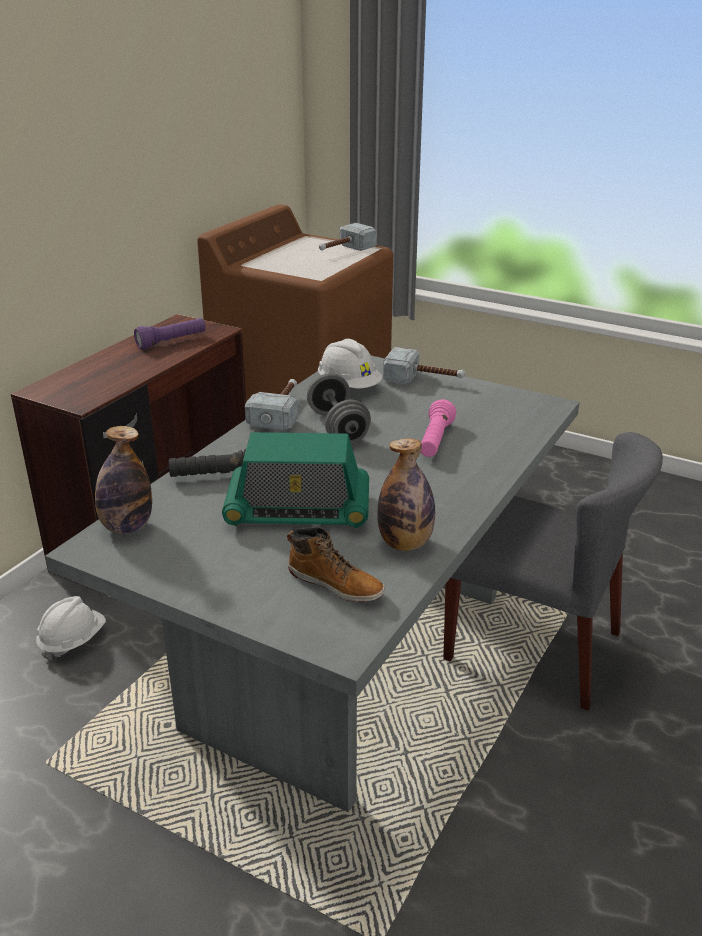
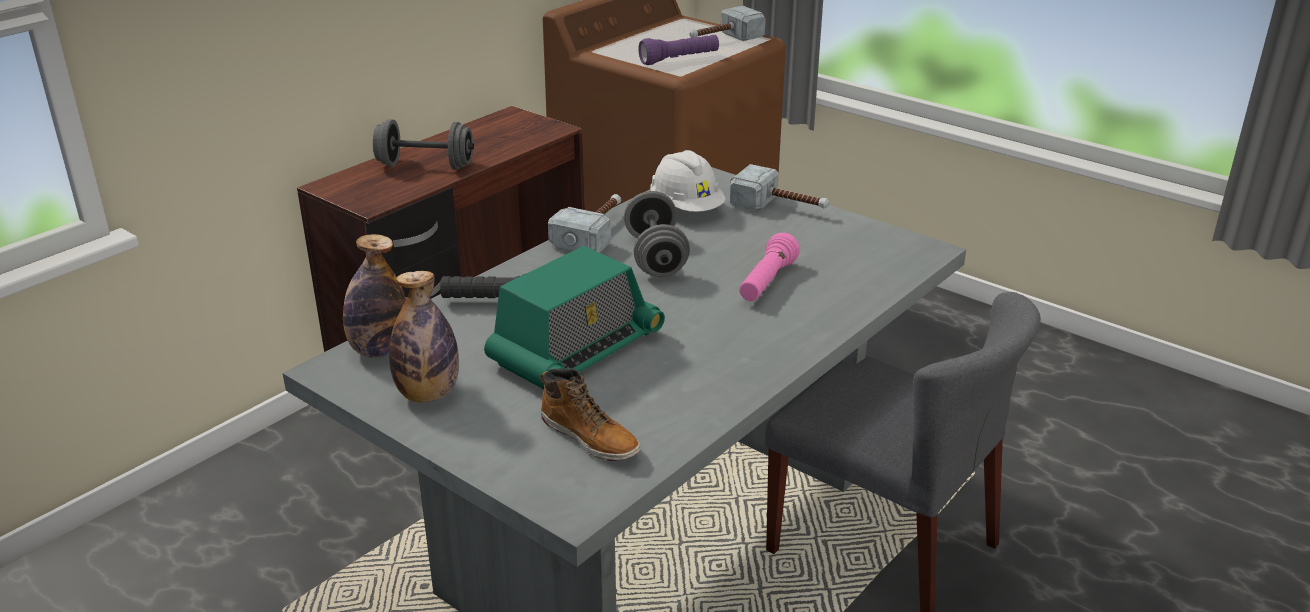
camera: 10 degrees right, 0 degrees up
white hard hat [36,596,106,661] -> none
purple flashlight [134,318,205,349] -> purple flashlight moved to [638,35,719,65]
radio [222,432,369,528] -> radio turned 60 degrees counterclockwise [484,246,665,389]
bottle [377,438,435,551] -> bottle moved to [389,271,459,403]
none -> grey dumbbell [373,119,474,169]

